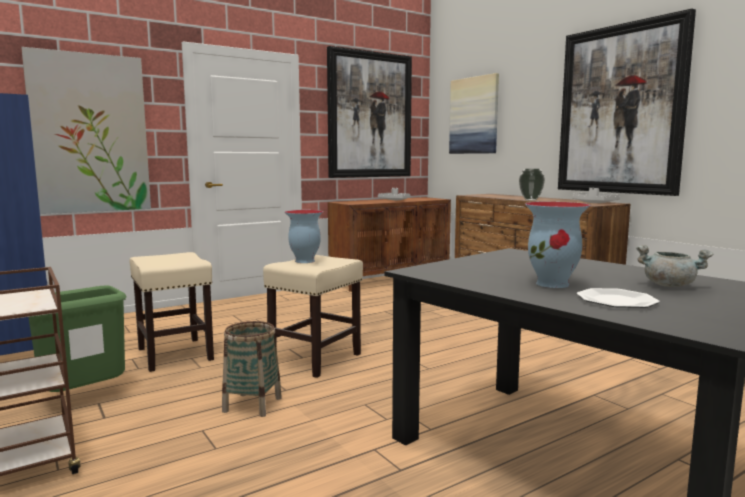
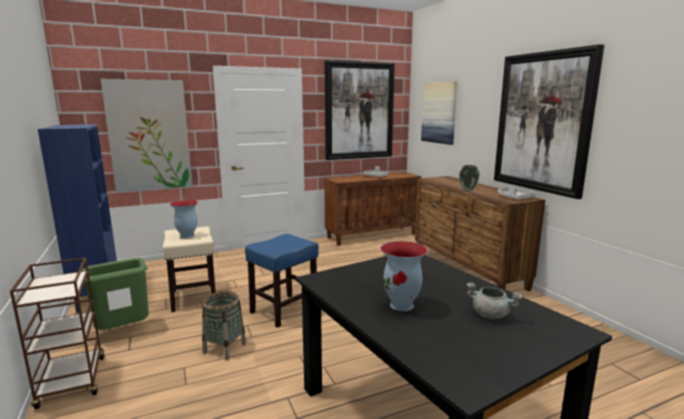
camera: 10 degrees right, 5 degrees up
beige stool [263,255,363,378] -> blue stool [245,234,319,328]
vase [285,210,323,263] -> vase moved to [170,200,198,239]
plate [576,288,660,308] -> none

